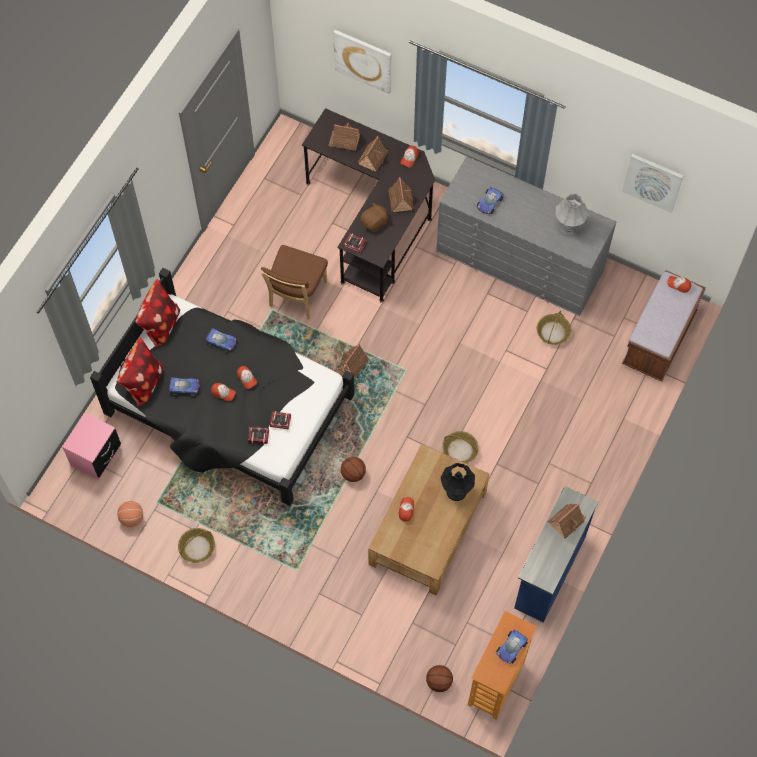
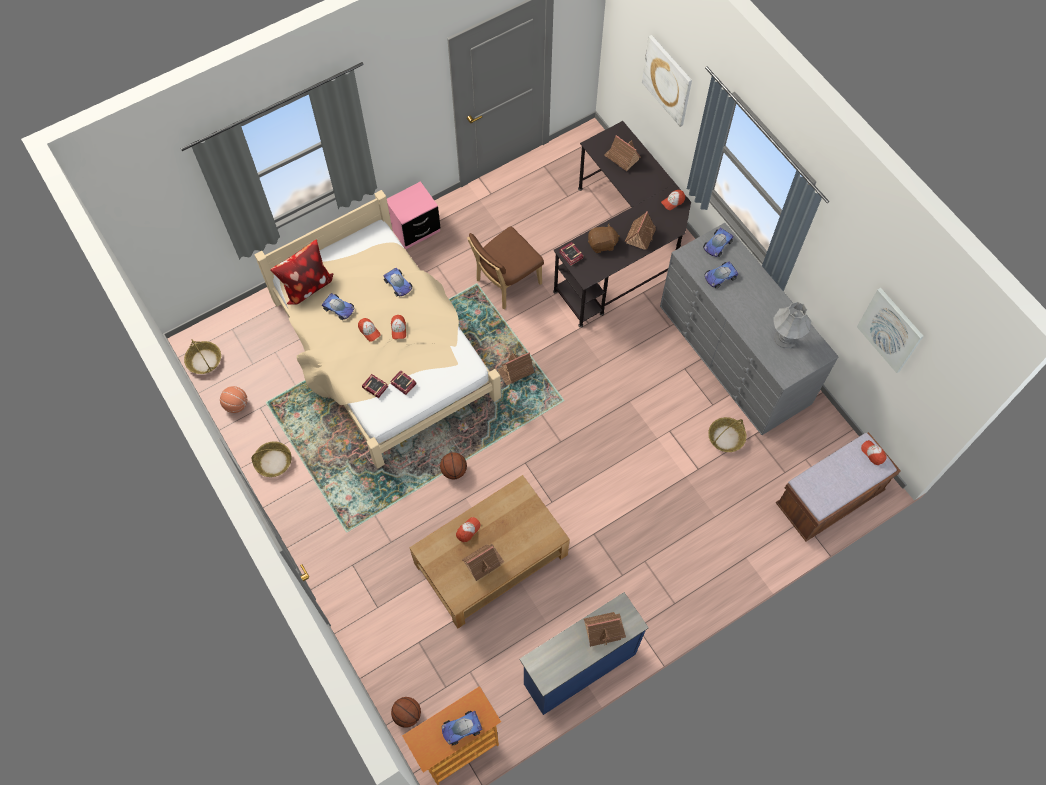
camera: 30 degrees right, 0 degrees up
pink nightstand [62,413,121,480] -> pink nightstand moved to [387,181,440,249]
black bed [90,268,355,506] -> beige bed [255,190,501,468]
pillow [136,279,180,348] -> none
toy house [357,136,388,172] -> toy house moved to [462,544,504,581]
black table lamp [441,463,475,501] -> none
basket [443,431,479,463] -> basket moved to [184,339,221,374]
none -> toy car [703,228,733,257]

